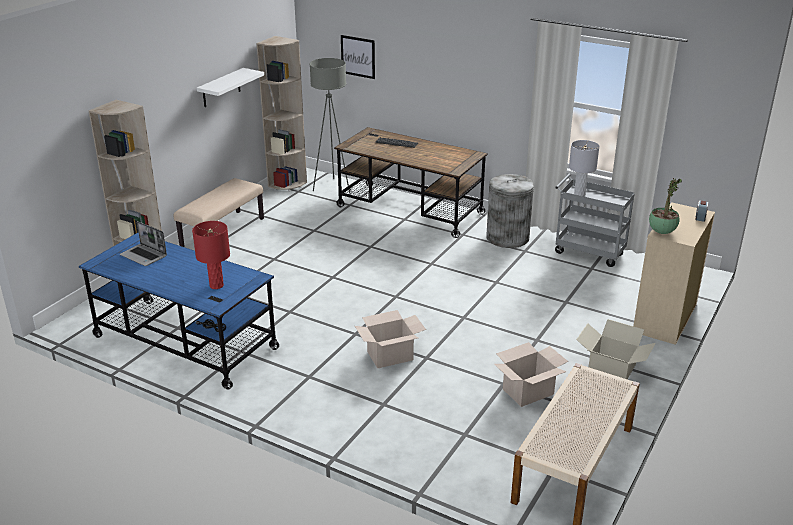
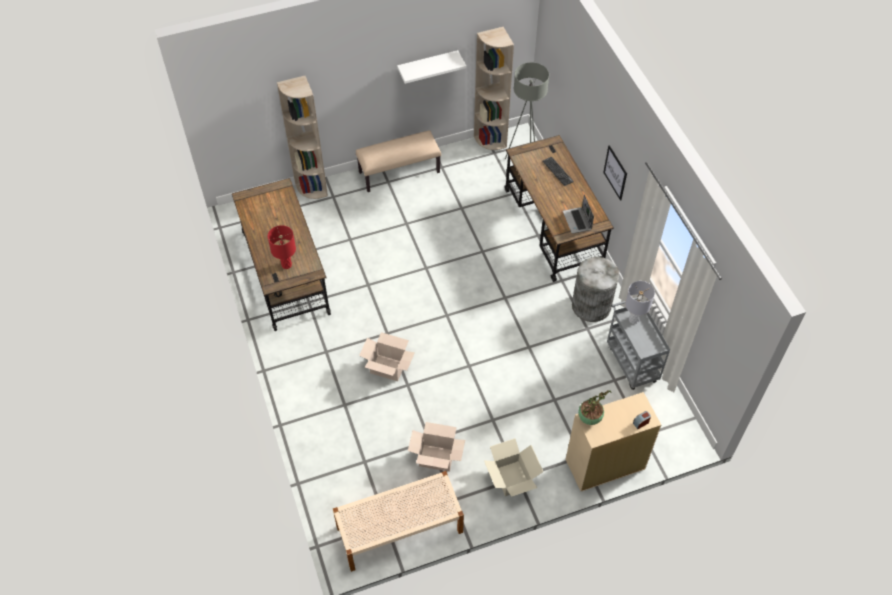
camera: 40 degrees right, 25 degrees up
blue desk [79,233,279,390] -> brown desk [232,178,331,331]
laptop [120,221,167,266] -> laptop moved to [563,194,594,234]
picture [341,35,375,79] -> picture moved to [603,145,627,201]

